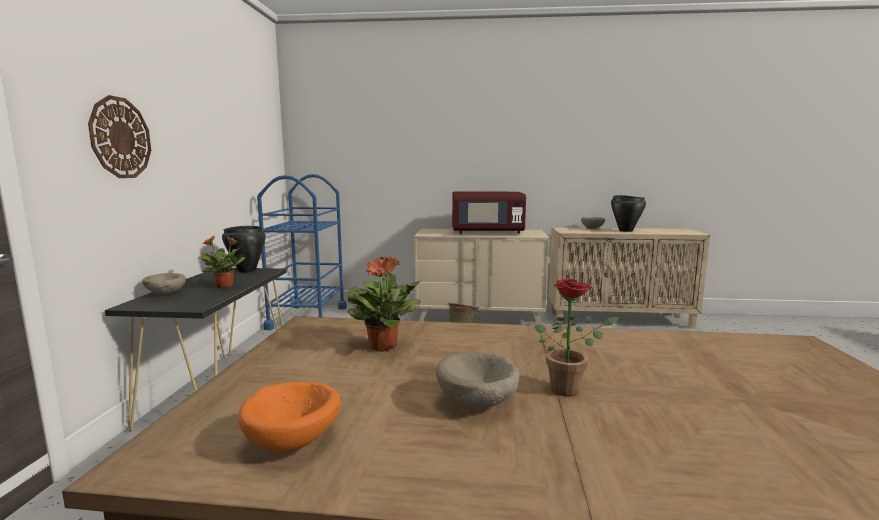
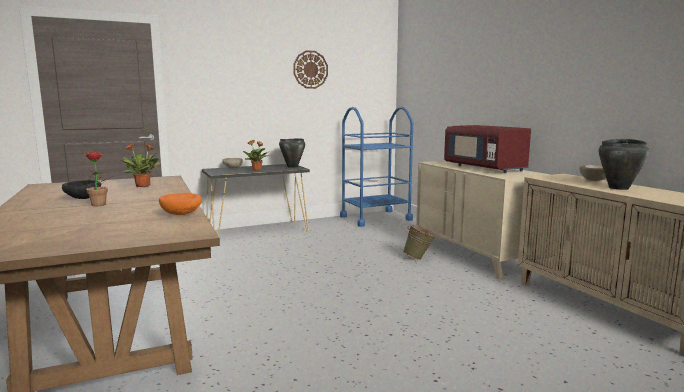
camera: 60 degrees right, 0 degrees up
wall clock [88,95,151,178] -> wall clock moved to [293,50,328,89]
orange bowl [238,382,340,452] -> orange bowl moved to [159,192,202,215]
beige bowl [436,352,519,408] -> black bowl [62,180,101,199]

